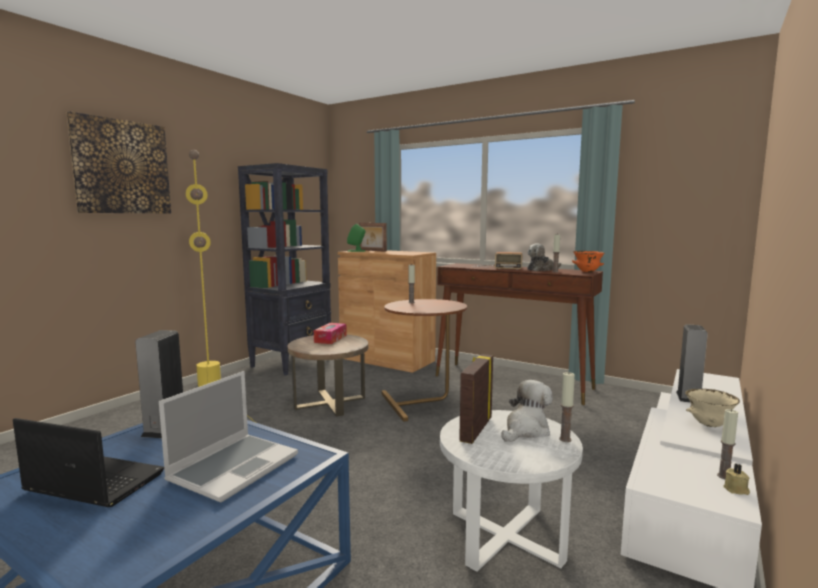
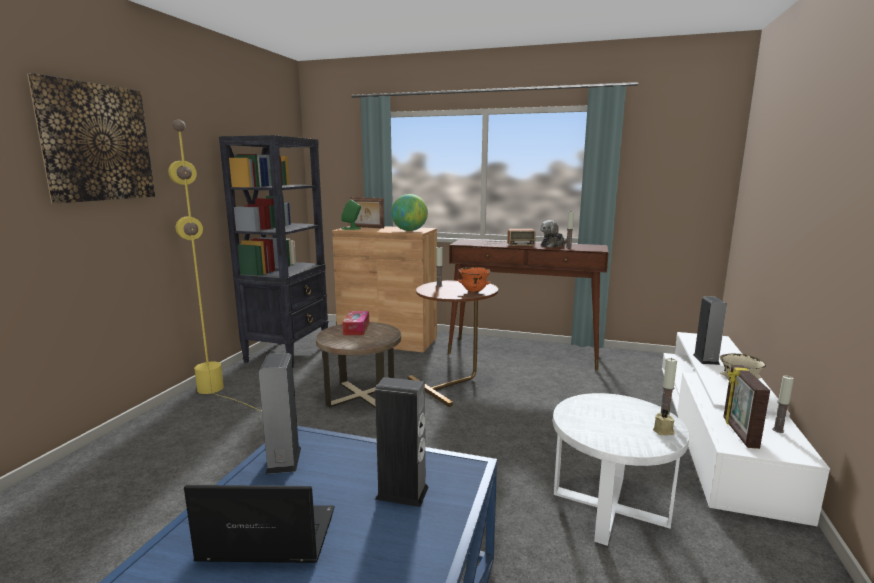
camera: 15 degrees left, 5 degrees up
laptop [159,371,298,502] -> speaker [375,377,429,507]
picture frame [459,354,493,444] -> picture frame moved to [723,365,770,449]
plush toy [501,380,553,442] -> none
orange bowl [572,251,605,272] -> orange bowl moved to [458,267,491,292]
beige candle [723,464,750,495] -> beige candle moved to [653,409,674,435]
none -> globe [391,194,428,231]

